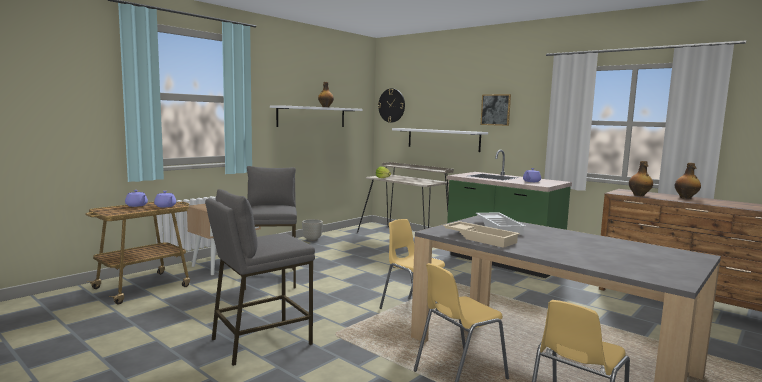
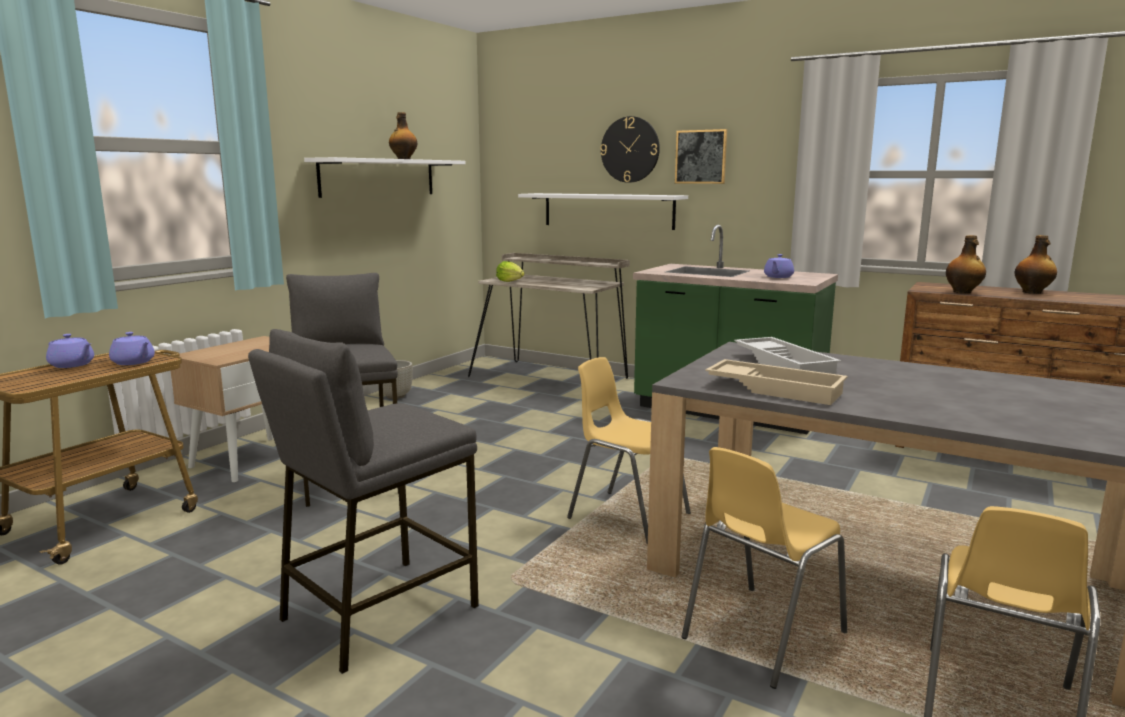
camera: 10 degrees left, 5 degrees up
wall clock [378,88,405,123] -> wall clock moved to [600,116,660,183]

